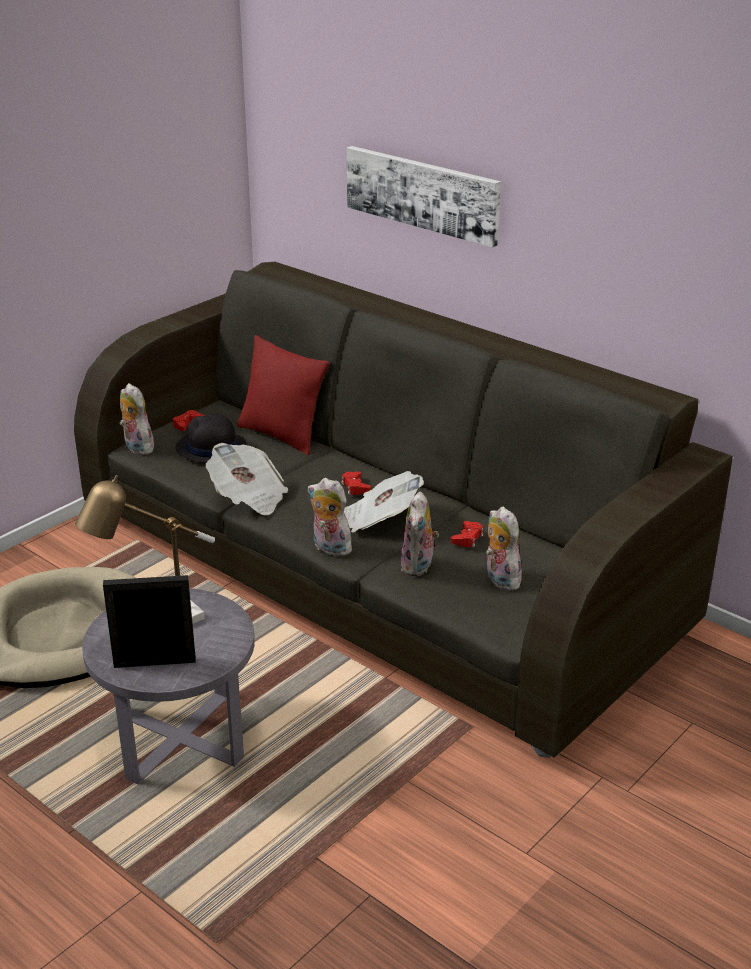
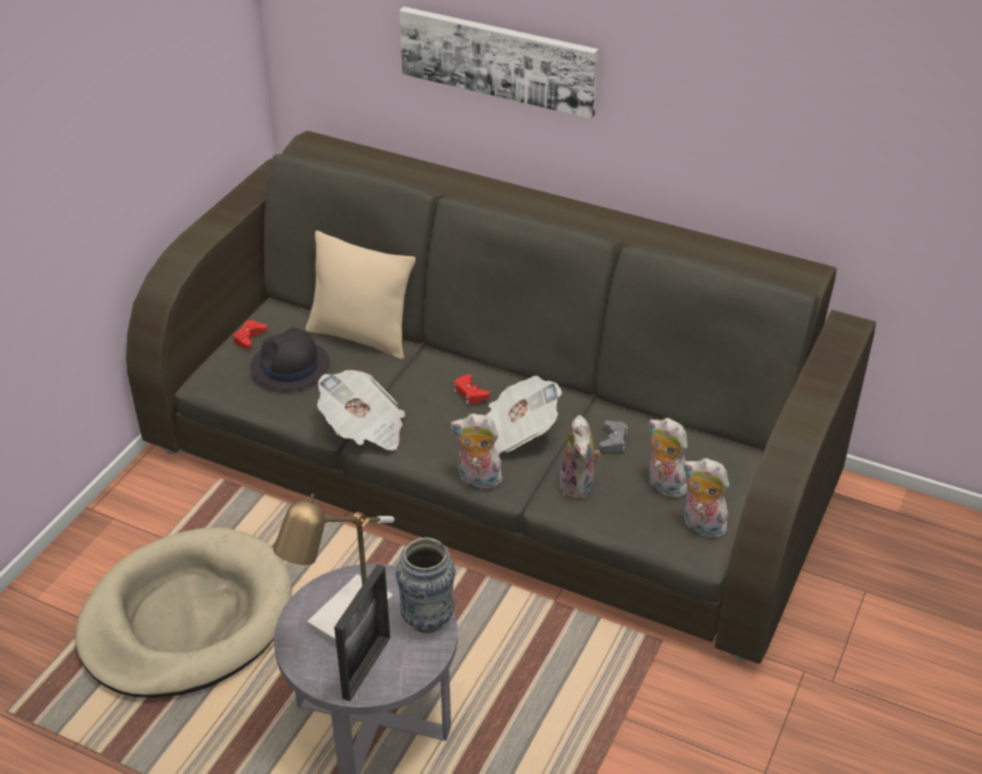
camera: 15 degrees left, 10 degrees up
picture frame [103,575,196,668] -> picture frame turned 135 degrees clockwise [334,564,390,701]
plush toy [120,383,154,455] -> plush toy moved to [682,458,729,538]
red pillow [237,335,329,455] -> beige pillow [305,231,416,359]
red game controller [451,521,483,548] -> grey game controller [599,420,628,453]
none -> vase [396,537,456,633]

